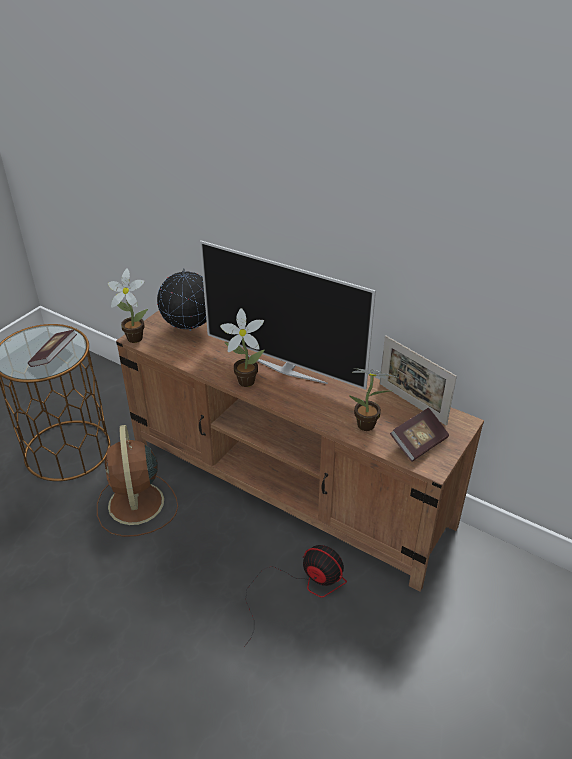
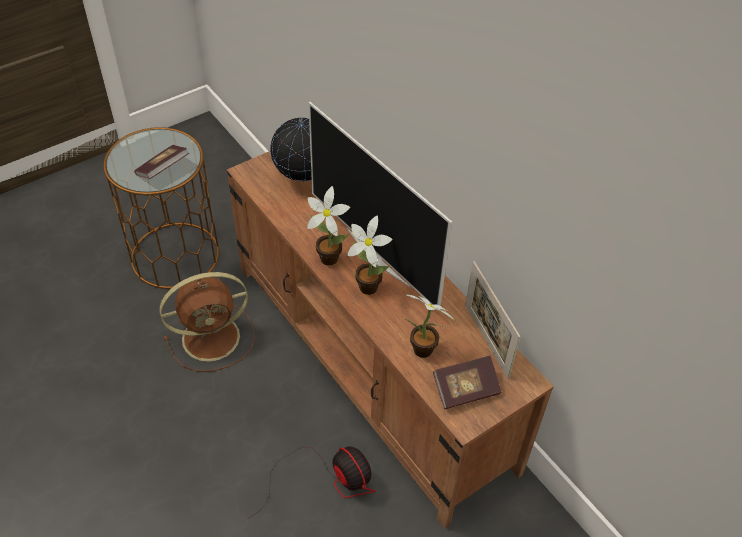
camera: 20 degrees right, 10 degrees up
brown fan [97,425,178,537] -> brown fan turned 120 degrees counterclockwise [160,272,255,371]
potted plant [108,268,148,343] -> potted plant moved to [347,216,393,295]

